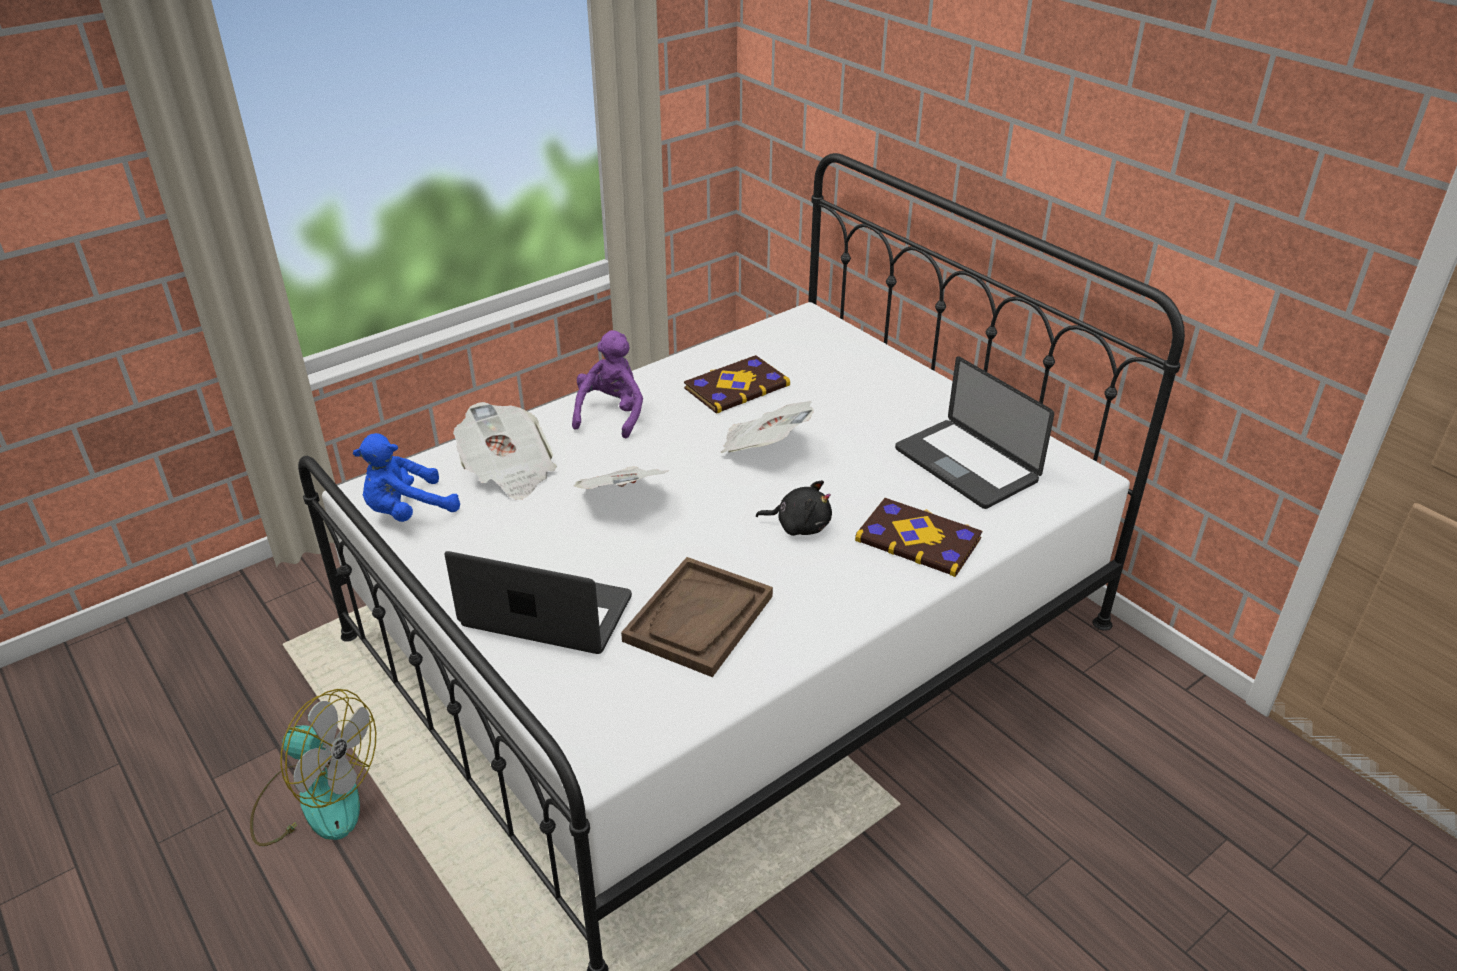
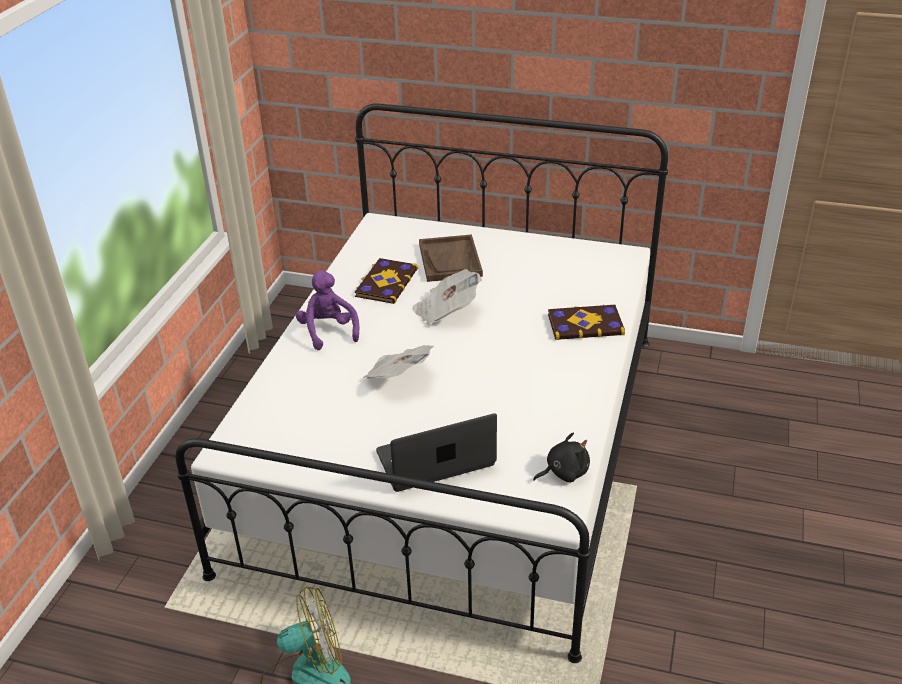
camera: 35 degrees left, 0 degrees up
blue plush toy [353,433,460,522] -> none
newspaper [453,402,557,500] -> none
brown tray [621,557,773,677] -> brown tray moved to [419,235,483,282]
black plush toy [756,480,832,536] -> black plush toy moved to [533,433,590,482]
laptop [895,356,1054,509] -> none

